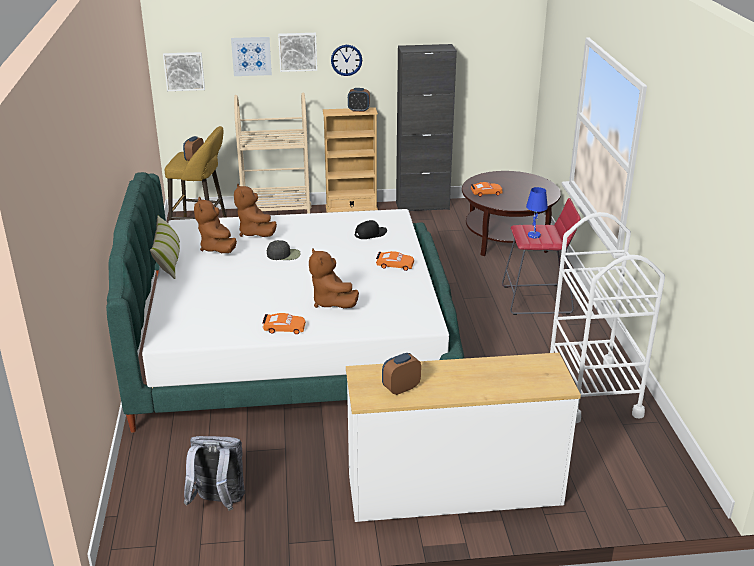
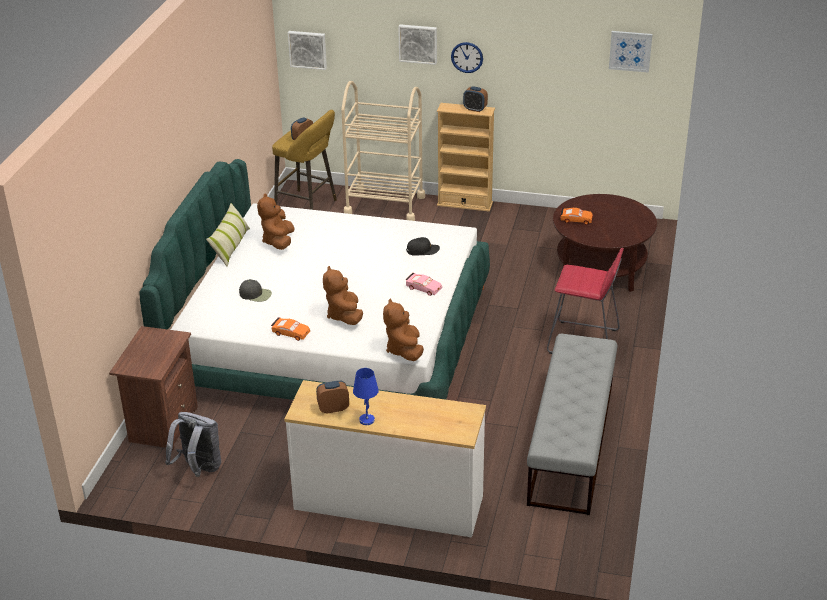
camera: 20 degrees right, 5 degrees up
picture [231,37,272,76] -> picture moved to [609,31,652,73]
brown plush toy [234,184,277,237] -> brown plush toy moved to [383,298,424,361]
black cap [267,240,301,260] -> black cap moved to [239,279,272,302]
orange toy car [376,251,414,271] -> pink toy car [405,273,442,296]
black cabinet [396,44,457,211] -> none
blue table lamp [526,187,548,238] -> blue table lamp moved to [353,368,379,425]
white cart [550,212,665,423] -> grey bench [527,334,618,515]
none -> brown nightstand [109,326,198,451]

